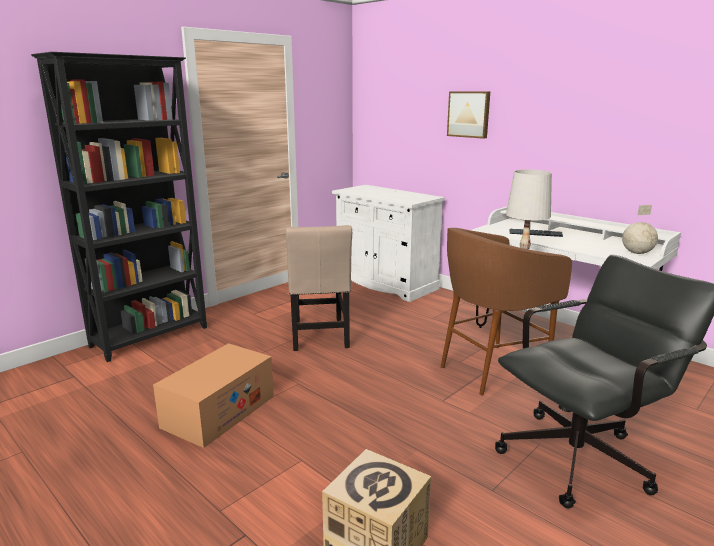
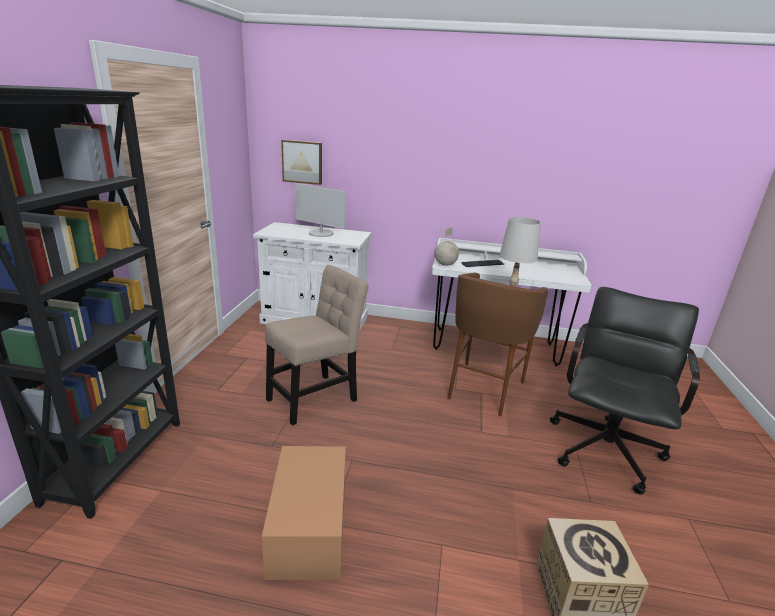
camera: 35 degrees left, 5 degrees up
beige chair [286,225,352,351] -> beige chair turned 90 degrees counterclockwise [265,265,369,426]
picture [447,91,490,139] -> picture moved to [281,140,322,185]
globe [622,205,658,254] -> globe moved to [434,227,459,266]
none -> monitor [295,183,346,237]

